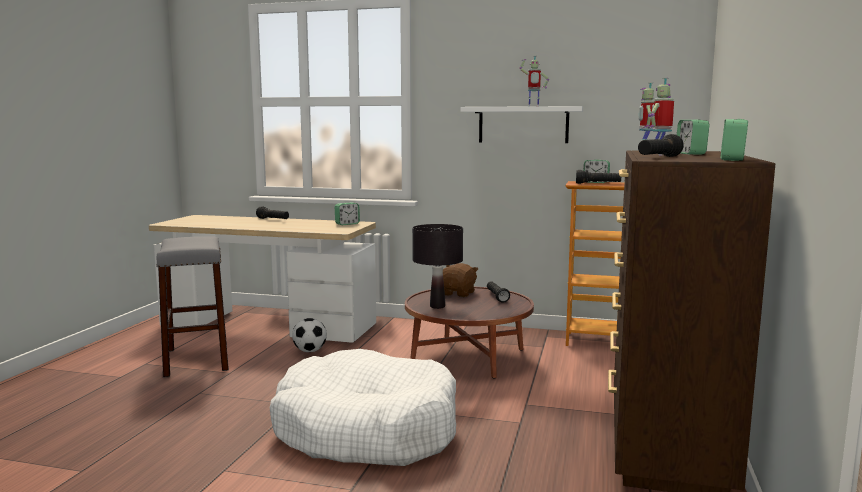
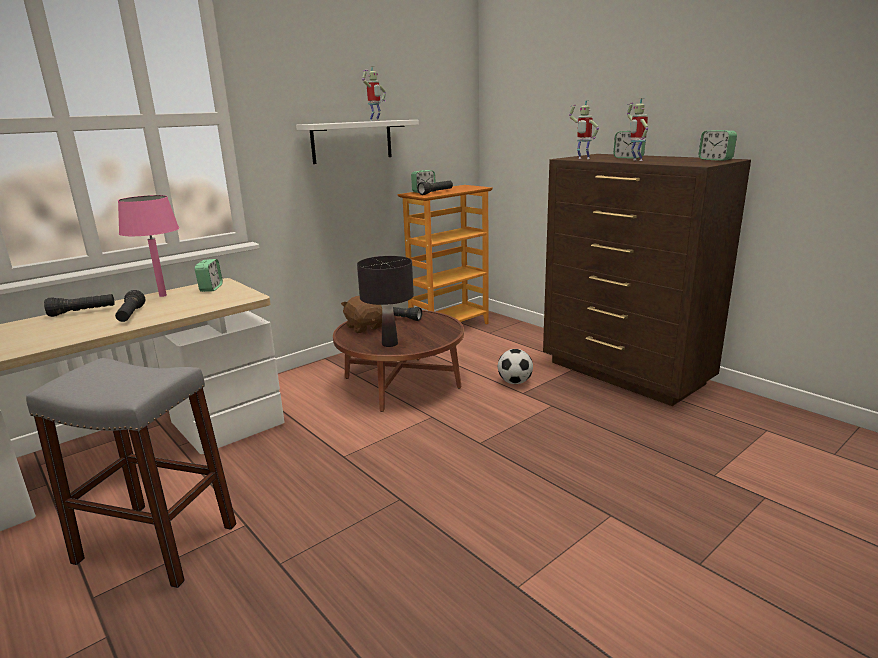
camera: 55 degrees left, 10 degrees up
white dog bed [270,349,456,466] -> none
football [292,318,327,352] -> football moved to [498,349,533,384]
black flashlight [638,134,684,157] -> black flashlight moved to [115,290,145,322]
none -> pink table lamp [118,195,179,297]

